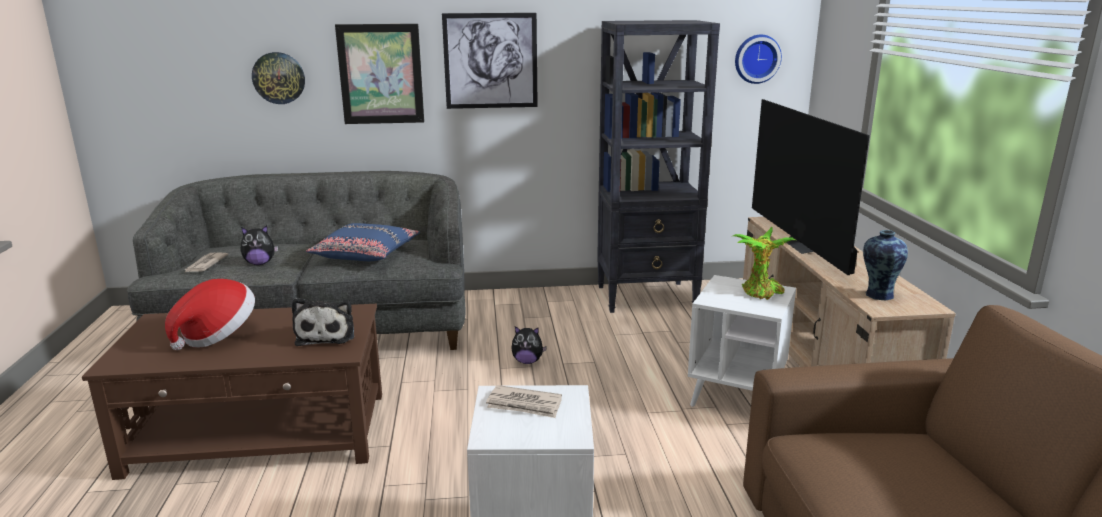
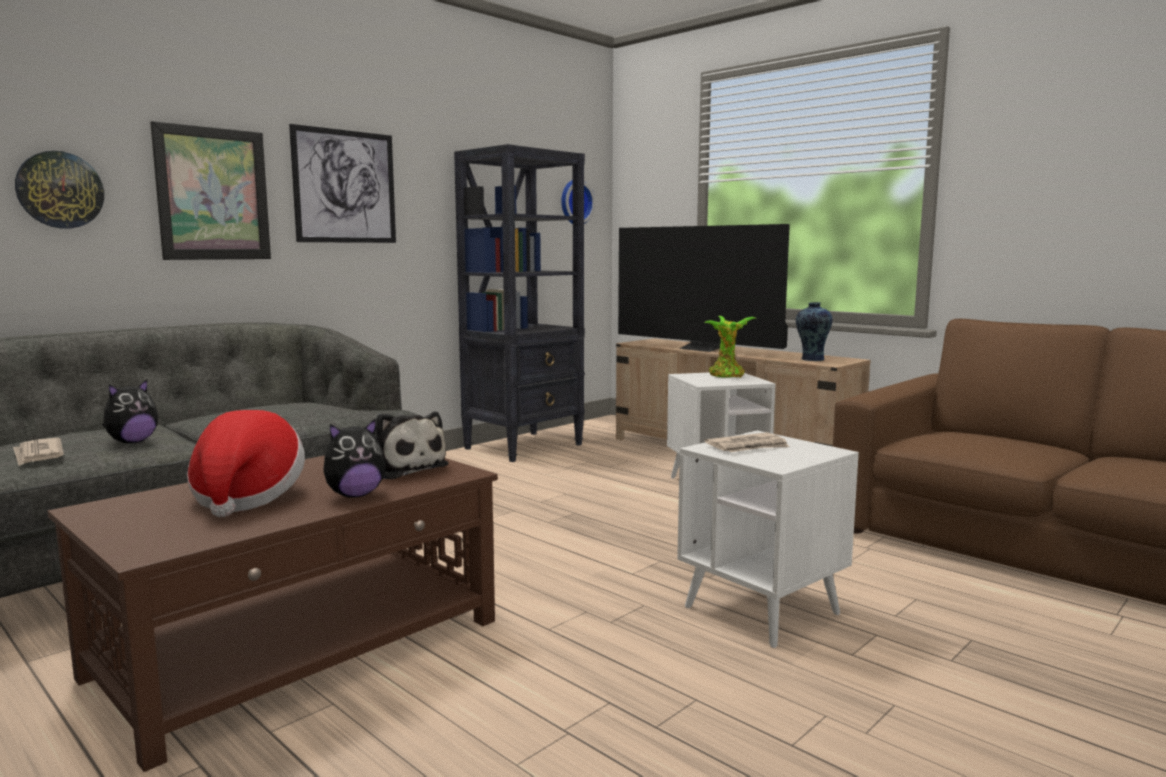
camera: 40 degrees left, 10 degrees down
blue pillow [306,223,420,261] -> none
plush toy [511,326,547,364] -> plush toy moved to [323,418,386,498]

